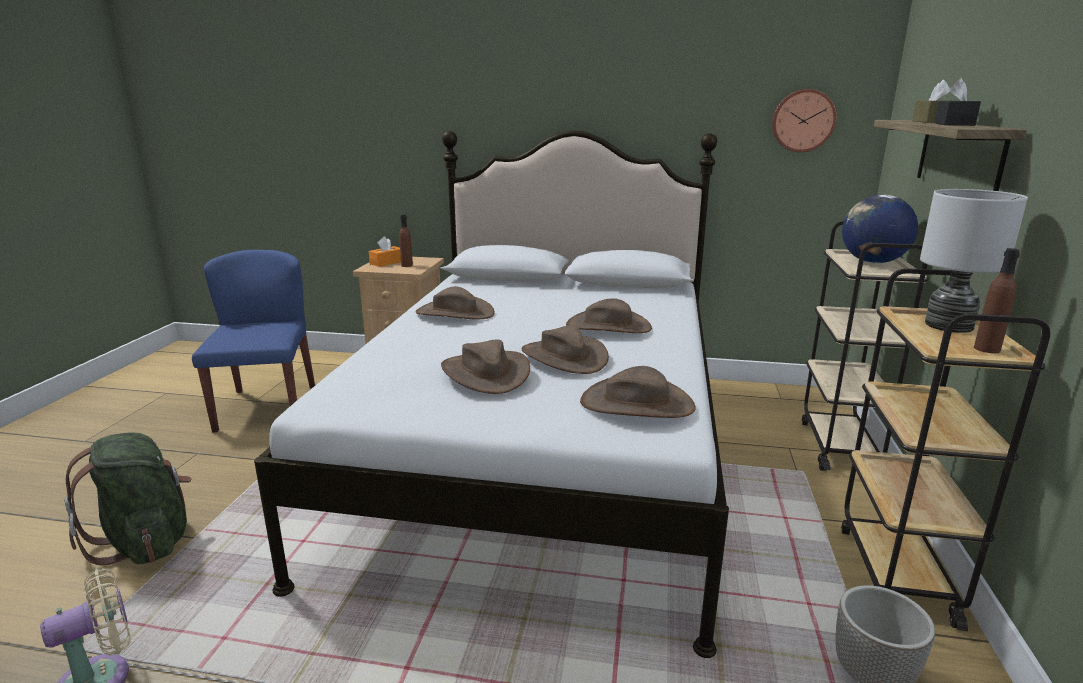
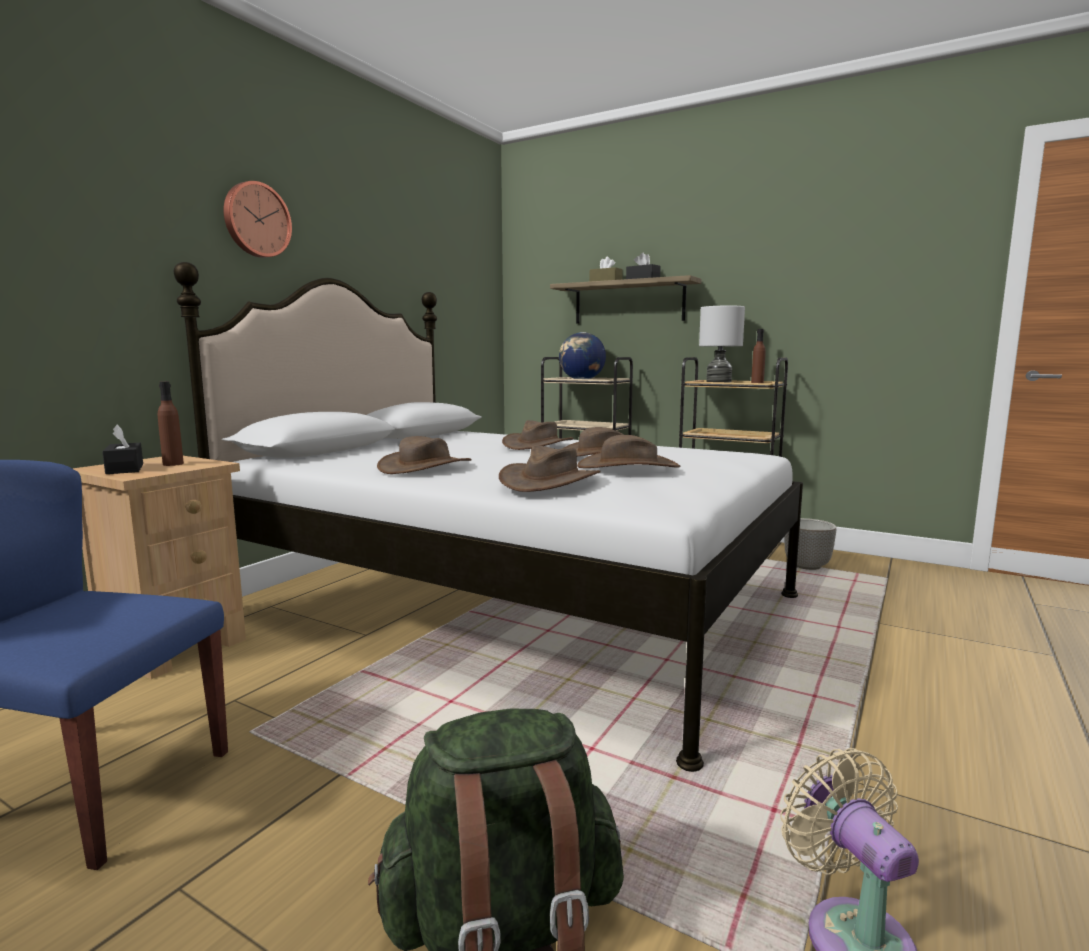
camera: 70 degrees left, 10 degrees down
orange tissue box [369,237,401,267] -> black tissue box [102,425,143,474]
brown hat [580,366,696,418] -> brown hat moved to [499,445,601,492]
wall clock [772,89,836,152] -> wall clock moved to [224,181,292,258]

